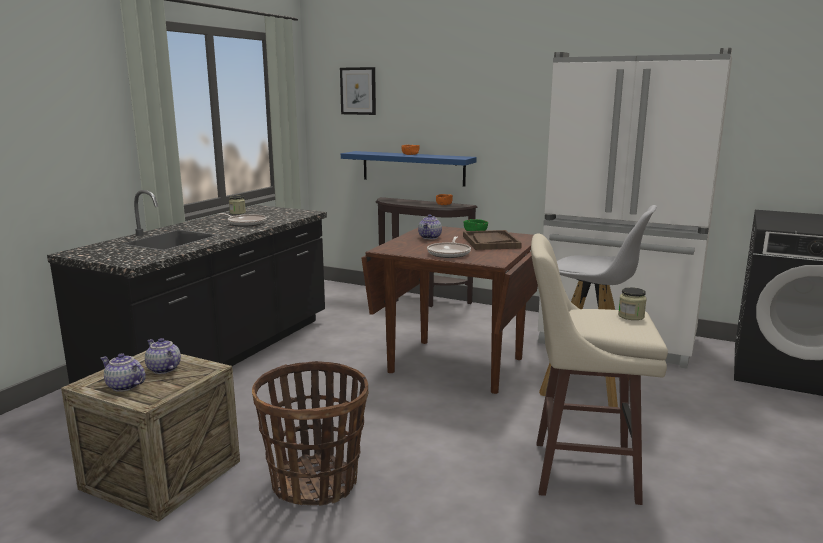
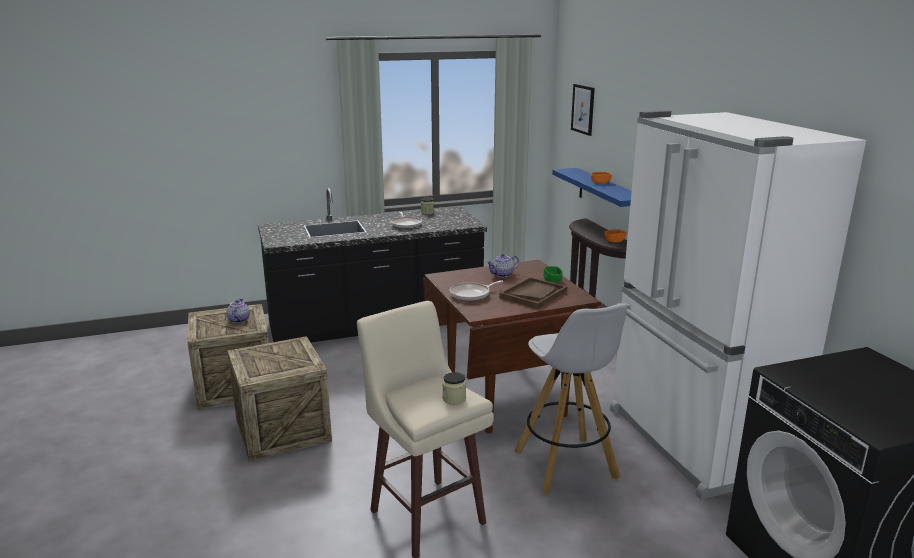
camera: 45 degrees right, 5 degrees up
teapot [101,353,146,392] -> none
basket [252,361,369,506] -> crate [227,336,332,462]

